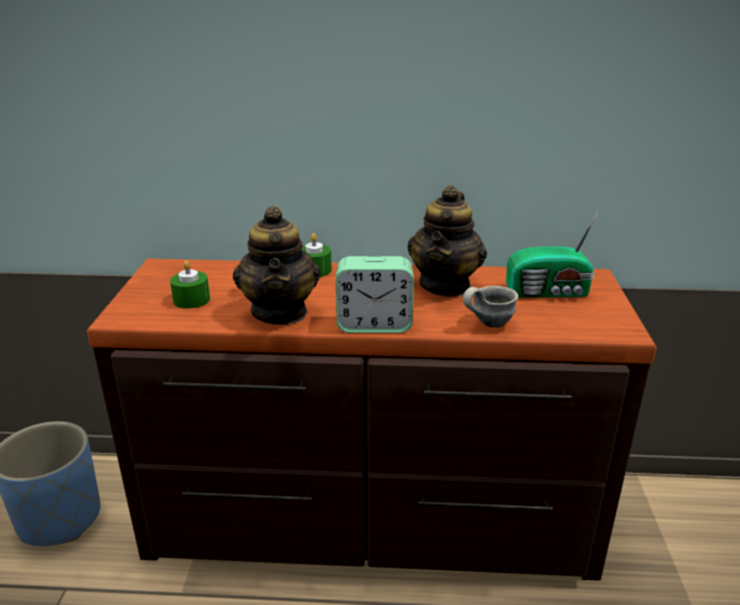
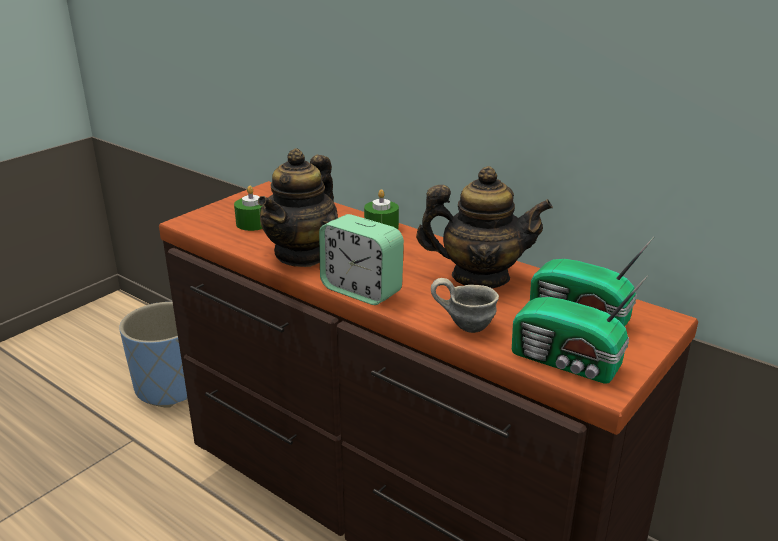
camera: 35 degrees right, 0 degrees up
teapot [408,185,487,297] -> teapot turned 135 degrees counterclockwise [416,166,553,288]
none -> radio [512,275,648,383]

